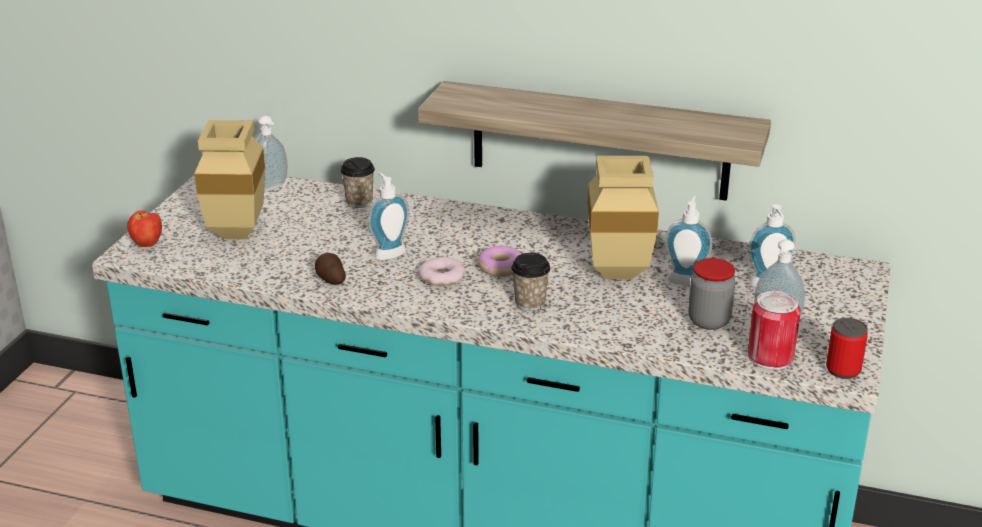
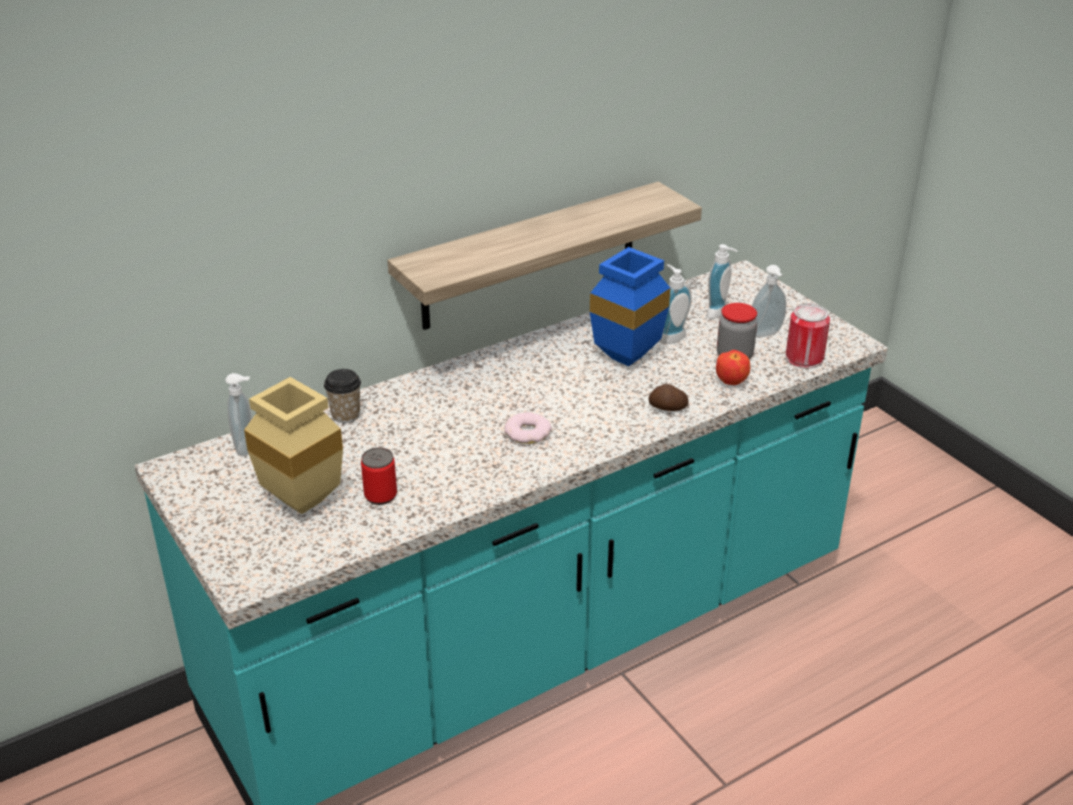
camera: 50 degrees left, 5 degrees up
apple [127,210,162,247] -> apple moved to [716,350,750,385]
potato [315,253,346,285] -> potato moved to [648,384,689,411]
soap dispenser [369,172,409,260] -> none
donut [478,246,521,277] -> none
cup [511,253,550,311] -> none
beige vase [587,156,659,279] -> blue vase [590,247,670,366]
can [826,318,868,379] -> can moved to [361,447,397,505]

